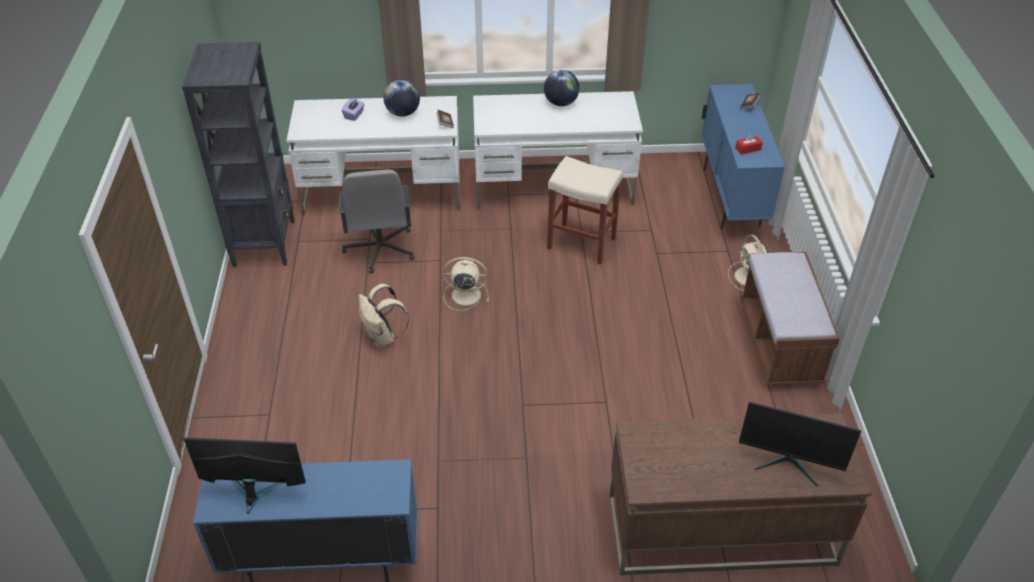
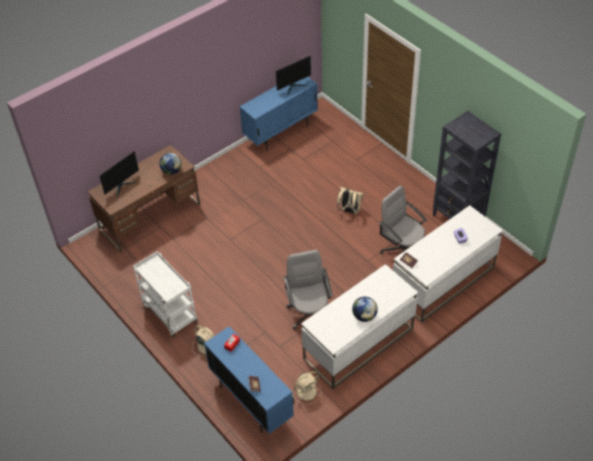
camera: 145 degrees right, 5 degrees up
globe [383,80,420,117] -> globe moved to [159,153,182,175]
beige fan [443,257,489,311] -> beige fan moved to [294,371,322,404]
beige stool [547,156,623,265] -> grey office chair [284,250,333,330]
monitor [739,402,861,487] -> monitor turned 150 degrees clockwise [99,151,139,197]
brown bench [740,252,840,385] -> white cart [133,252,198,337]

